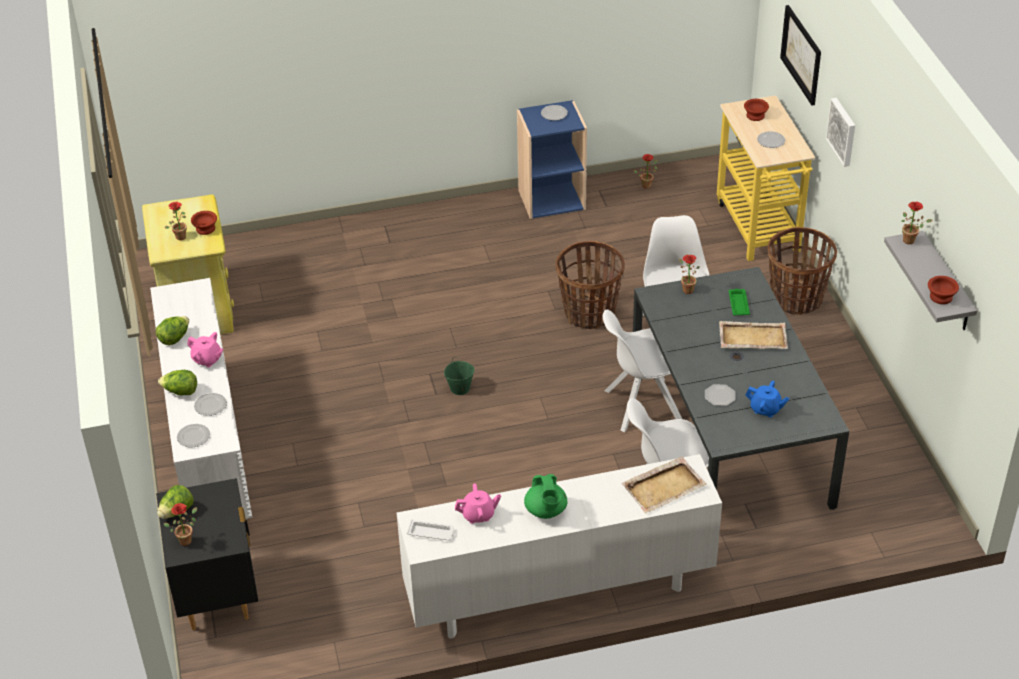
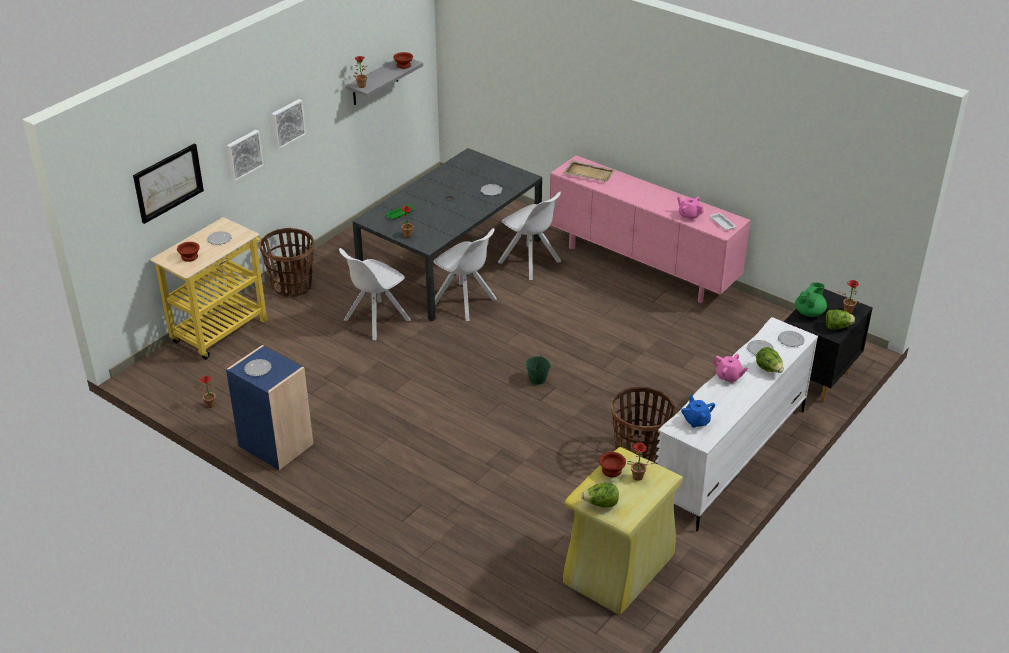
camera: 130 degrees left, 5 degrees down
lettuce [156,316,189,345] -> lettuce moved to [581,483,619,508]
pink teapot [187,332,223,367] -> pink teapot turned 135 degrees clockwise [713,354,748,383]
white cabinet [397,454,722,639] -> pink cabinet [550,155,750,303]
green teapot [524,474,567,519] -> green teapot moved to [795,282,827,317]
basket [556,241,625,329] -> basket moved to [611,387,675,464]
beige tray [719,321,788,349] -> none
blue teapot [745,381,789,417] -> blue teapot moved to [681,395,715,428]
none -> picture [271,99,306,149]

